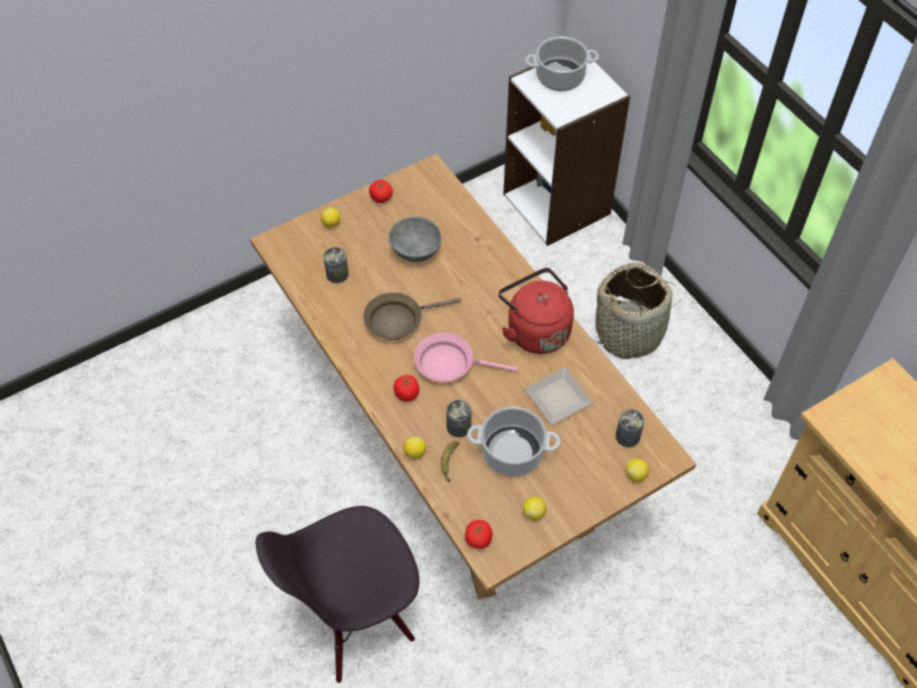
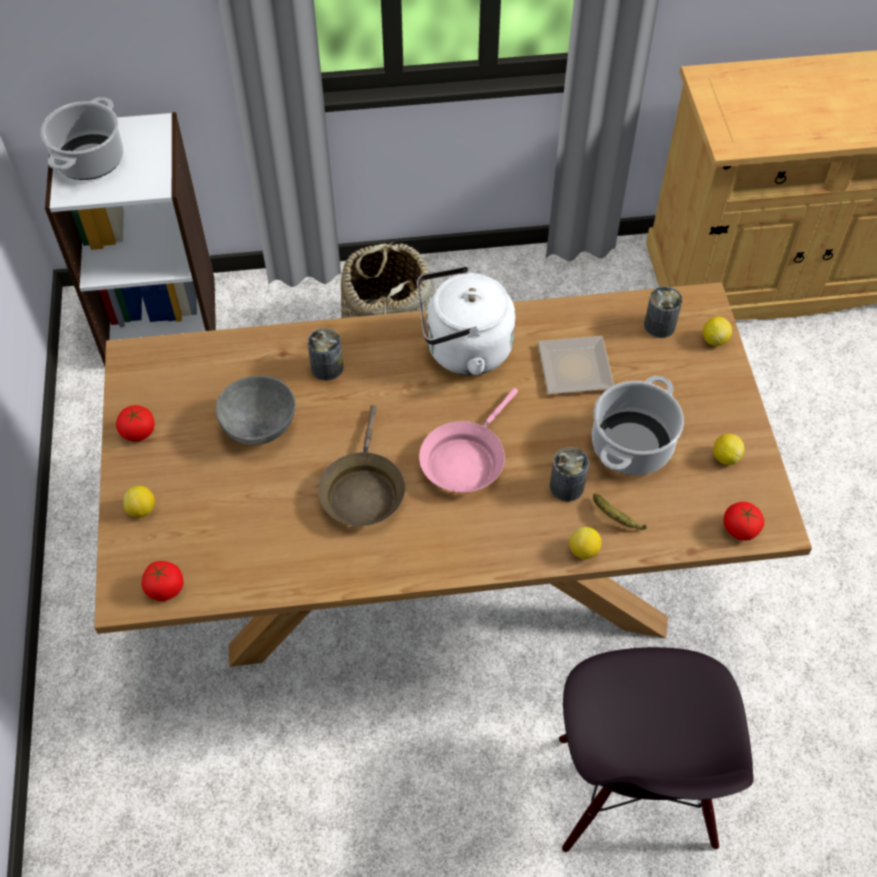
camera: 65 degrees left, 0 degrees up
can [323,247,349,283] -> can moved to [307,328,343,381]
tomato [394,375,419,402] -> tomato moved to [142,561,184,601]
red kettle [498,268,574,354] -> white kettle [417,266,516,375]

